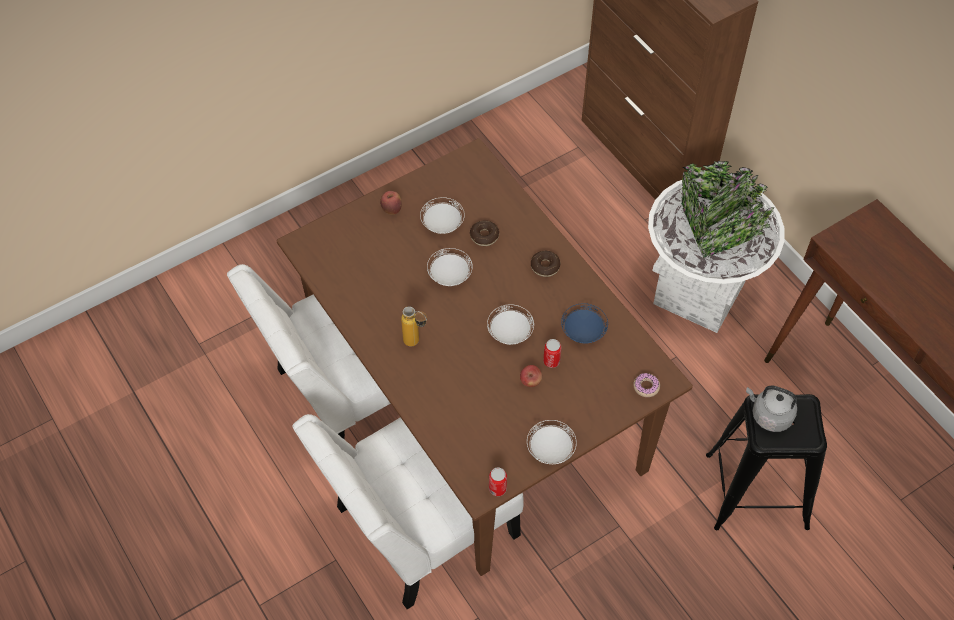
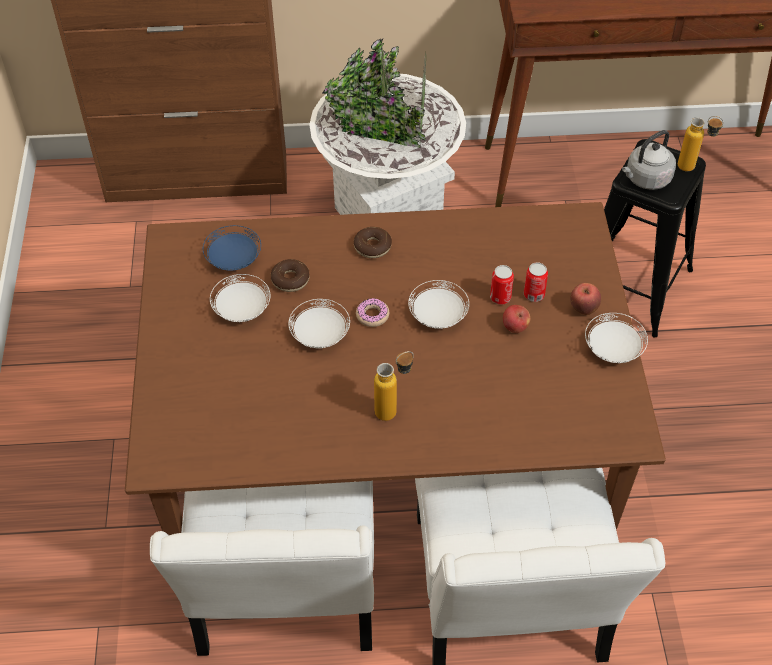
camera: 60 degrees left, 5 degrees down
apple [380,191,402,215] -> apple moved to [570,283,601,315]
can [489,467,507,496] -> can moved to [524,262,548,302]
blue plate [561,303,608,343] -> blue plate moved to [203,225,261,271]
donut [633,373,660,397] -> donut moved to [356,298,389,327]
none -> bottle [678,116,724,171]

